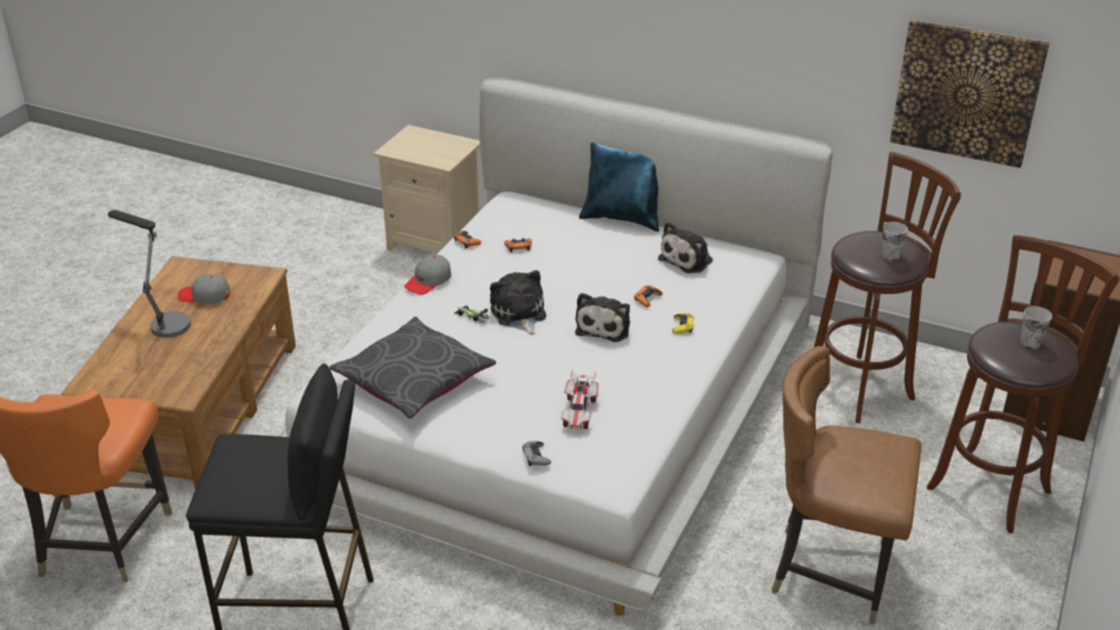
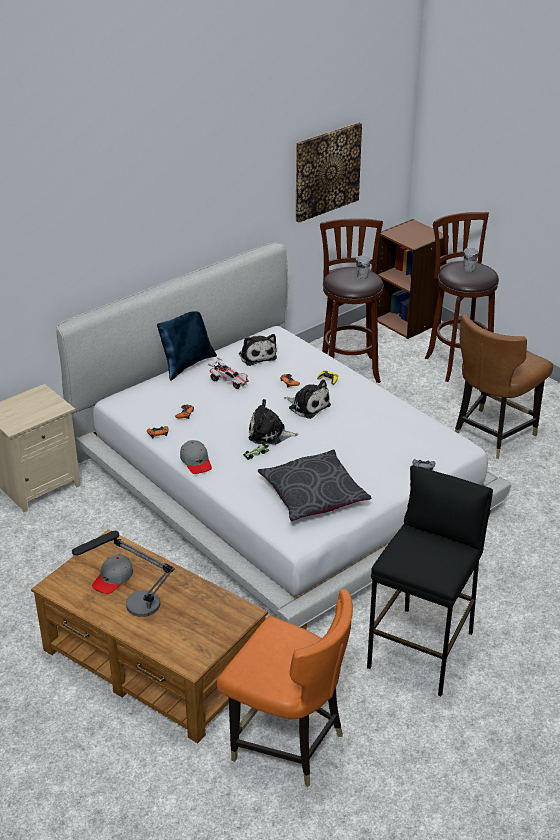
camera: 65 degrees left, 0 degrees up
toy car [561,369,598,429] -> toy car moved to [208,357,249,389]

